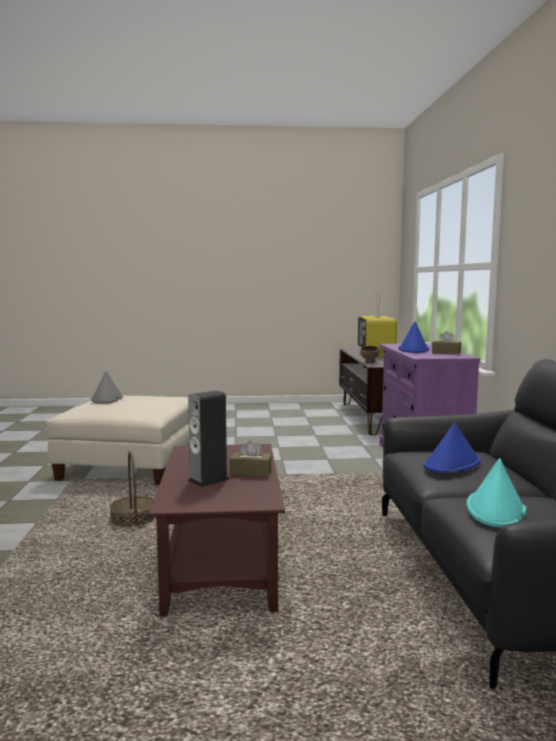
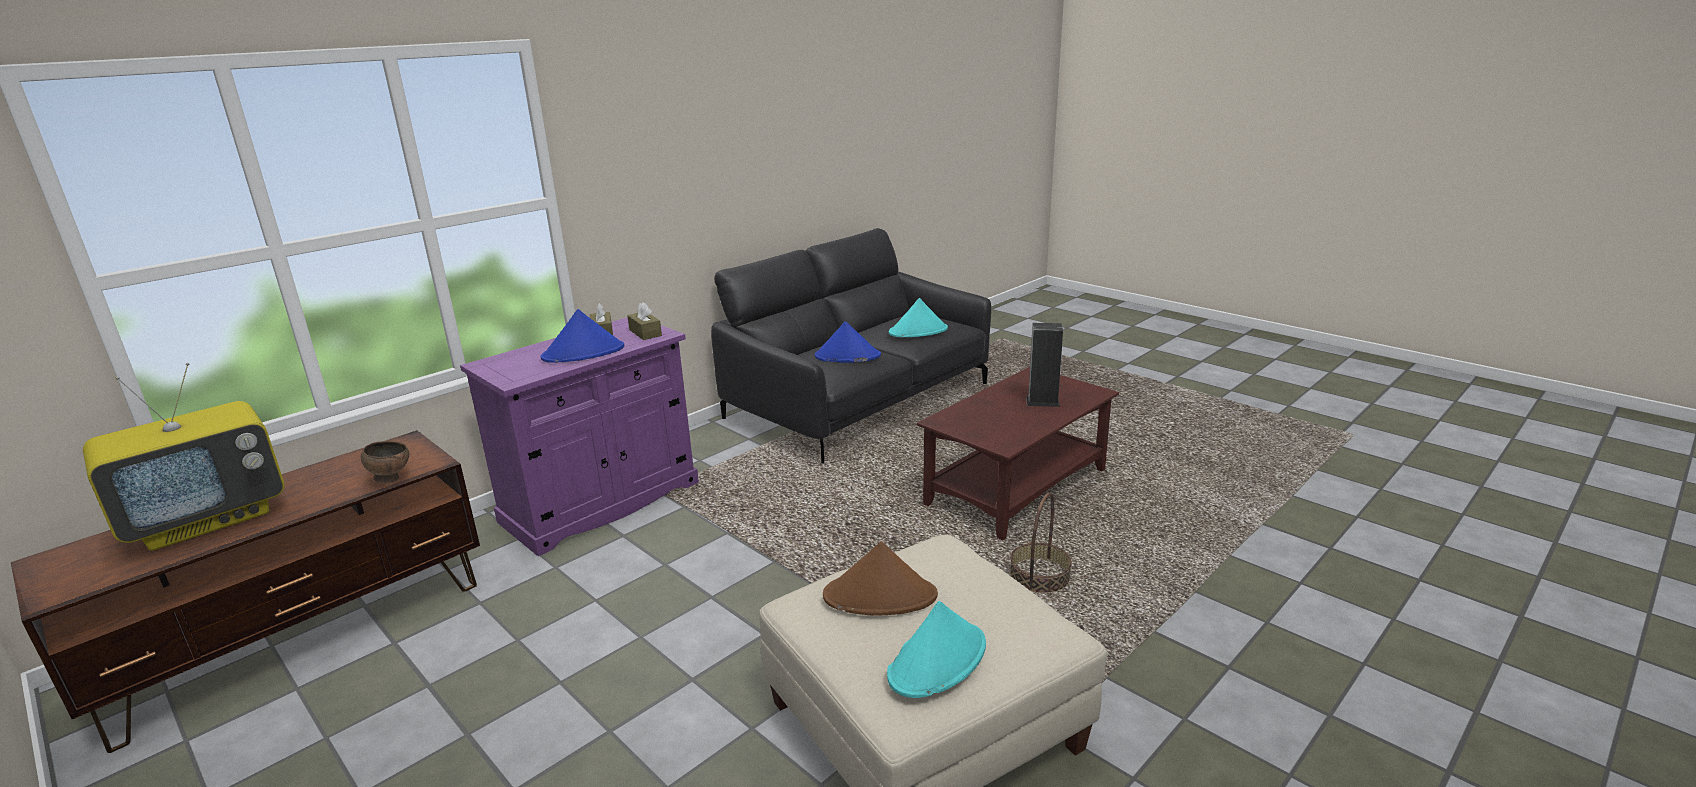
camera: 130 degrees left, 15 degrees up
grey hat [91,371,123,404] -> turquoise hat [887,601,986,698]
brown tissue box [230,440,272,477] -> brown tissue box moved to [627,302,662,340]
none -> brown hat [823,541,938,616]

